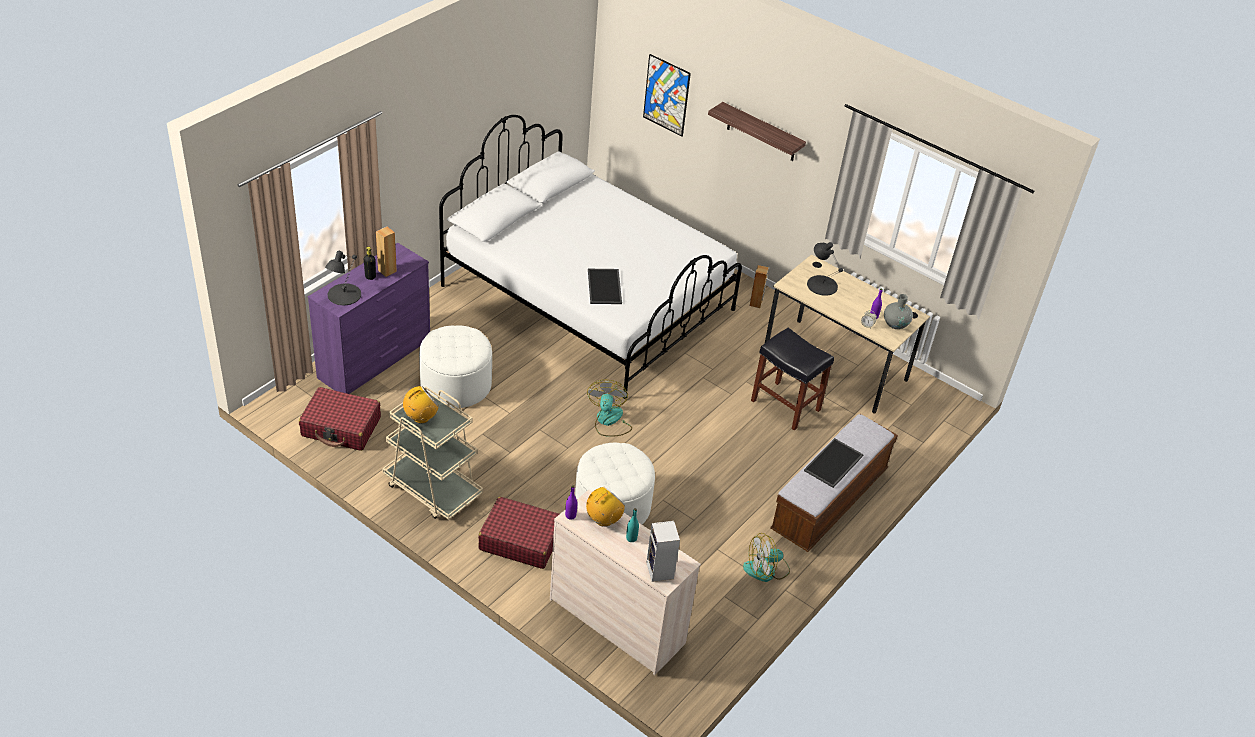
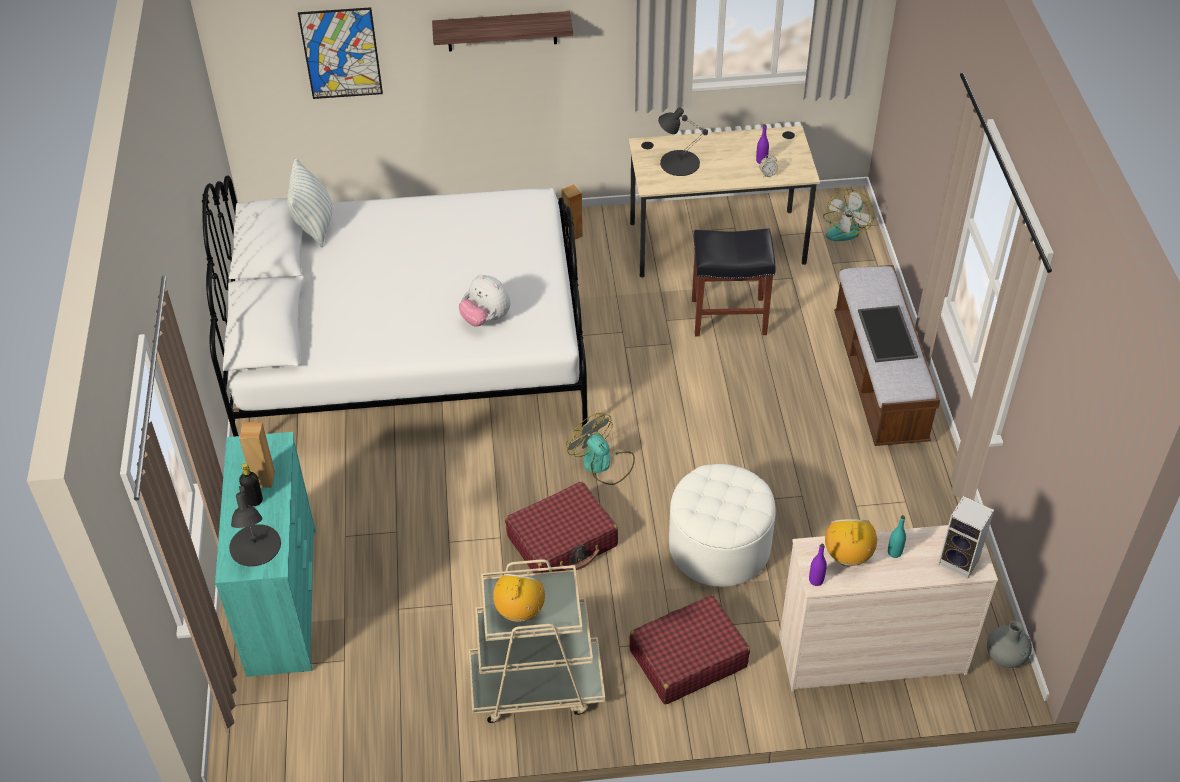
camera: 40 degrees left, 5 degrees up
red suitcase [299,387,381,451] -> red suitcase moved to [505,481,618,573]
purple dresser [308,243,430,394] -> turquoise dresser [215,432,316,677]
white ottoman [419,325,492,408] -> none
tray [588,269,622,304] -> plush toy [459,274,511,326]
fan [743,533,790,582] -> fan moved to [823,189,874,241]
grey vase [884,294,913,329] -> grey vase moved to [987,621,1032,668]
none -> pillow [287,158,332,248]

